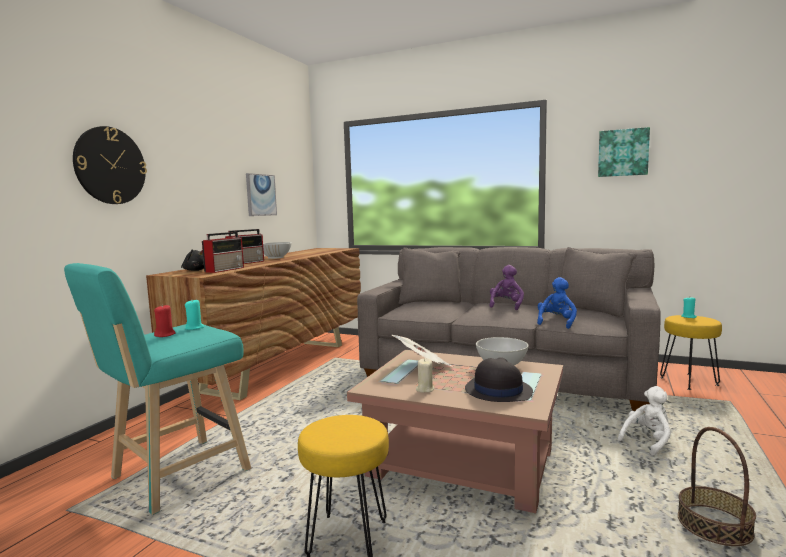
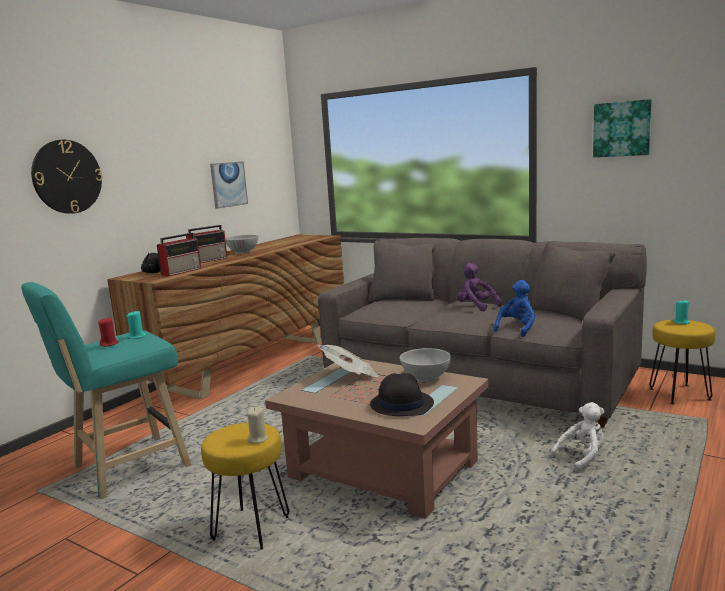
camera: 10 degrees right, 5 degrees up
beige candle [416,358,434,393] -> beige candle moved to [247,406,268,444]
purple plush toy [490,265,524,310] -> purple plush toy turned 75 degrees counterclockwise [457,263,502,311]
basket [678,427,756,546] -> none

